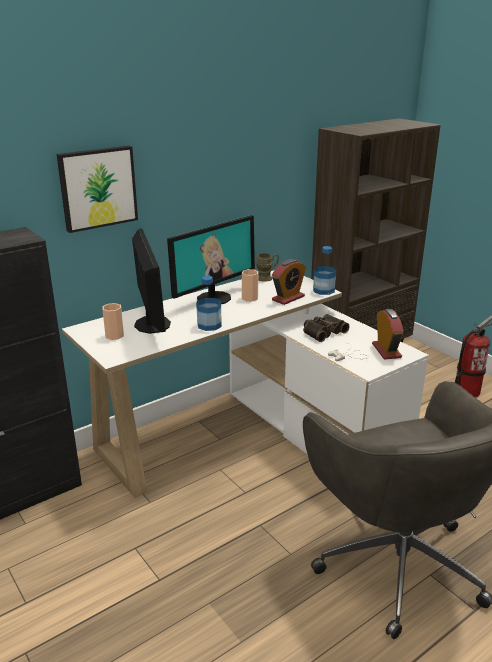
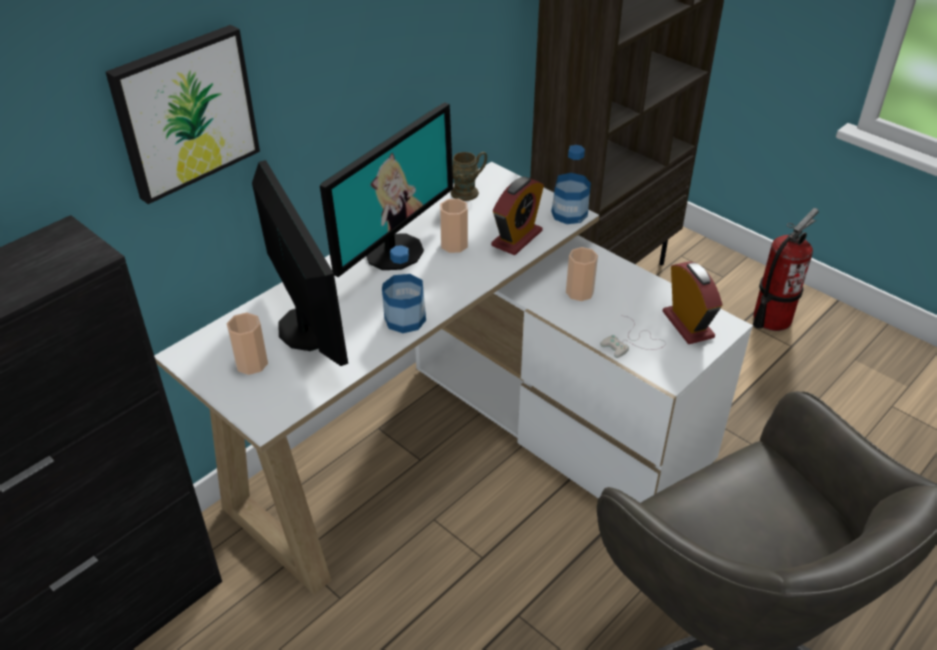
camera: 10 degrees left, 15 degrees up
binoculars [303,314,350,342] -> cup [566,247,598,301]

